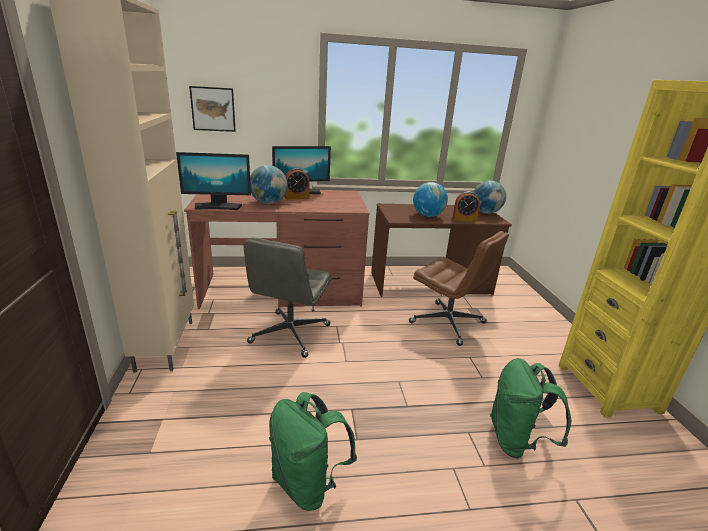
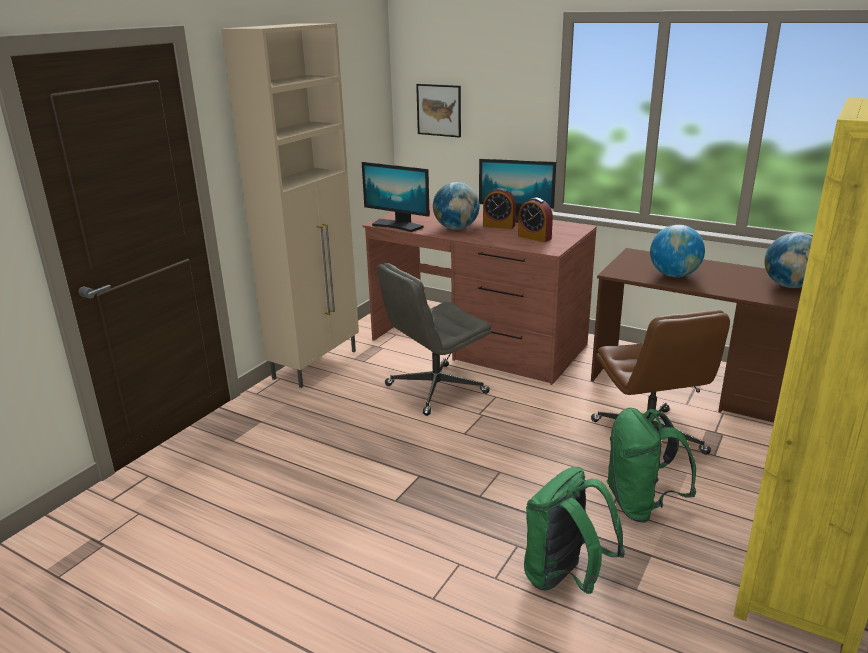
camera: 40 degrees right, 0 degrees up
green backpack [269,392,357,511] -> green backpack moved to [606,408,696,523]
alarm clock [453,191,480,222] -> alarm clock moved to [518,197,553,242]

